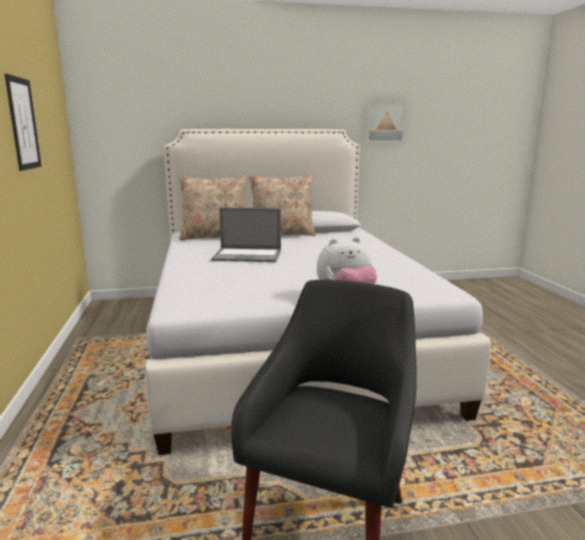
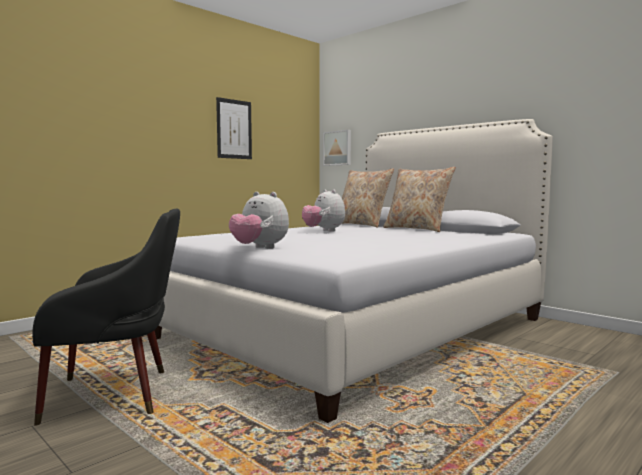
camera: 55 degrees right, 10 degrees down
laptop [211,208,281,262] -> plush toy [302,189,345,232]
picture [366,102,406,142] -> picture moved to [323,130,351,166]

